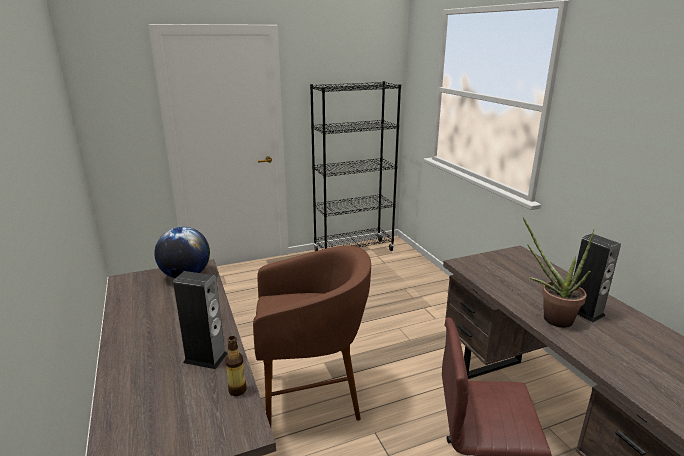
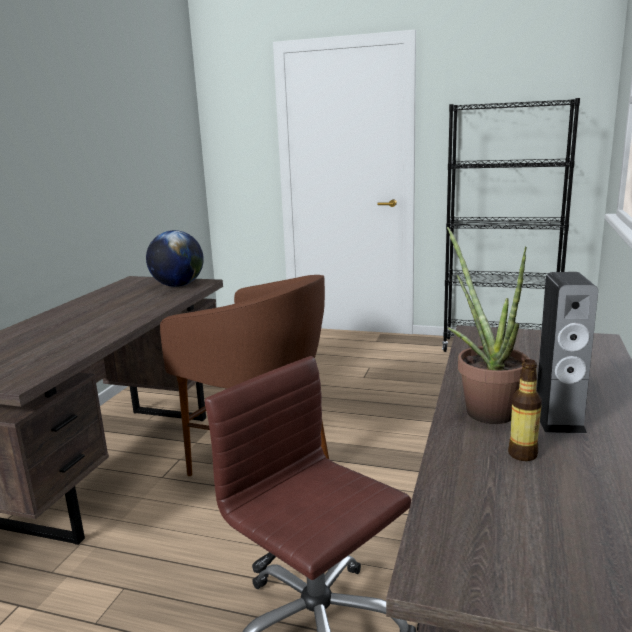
camera: 40 degrees right, 5 degrees down
speaker [173,271,228,369] -> none
bottle [225,336,246,396] -> bottle moved to [508,359,542,461]

